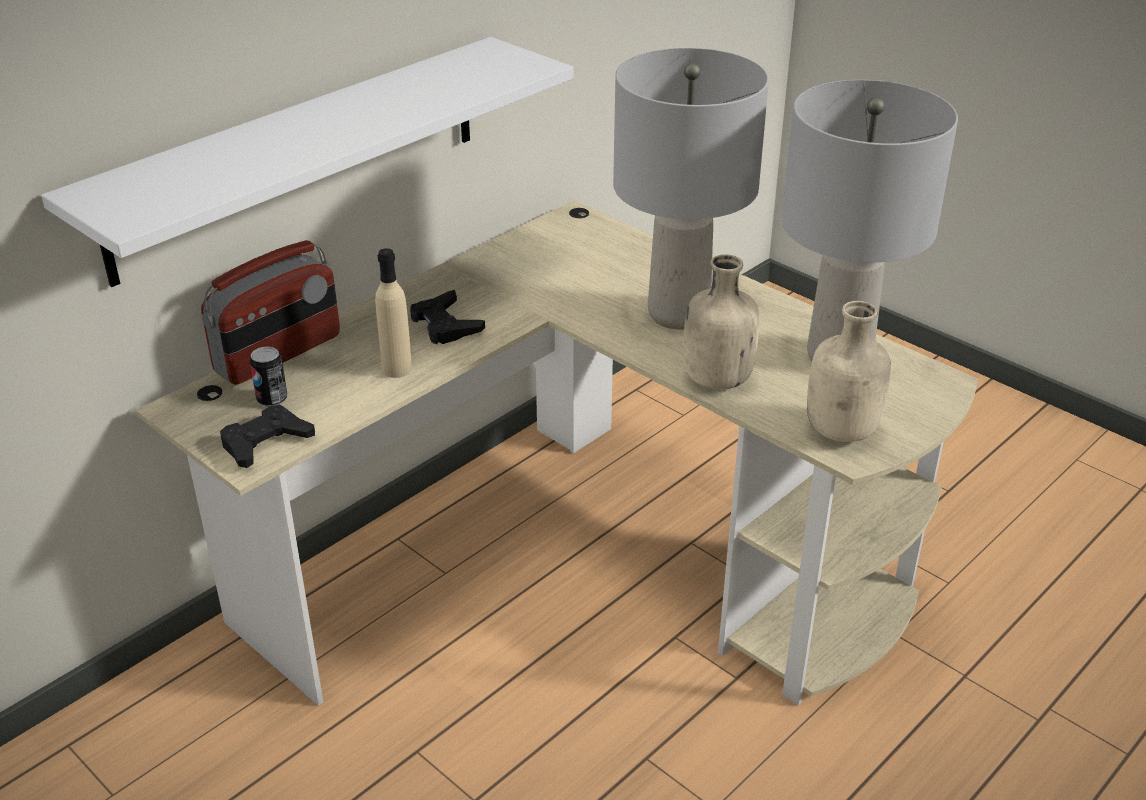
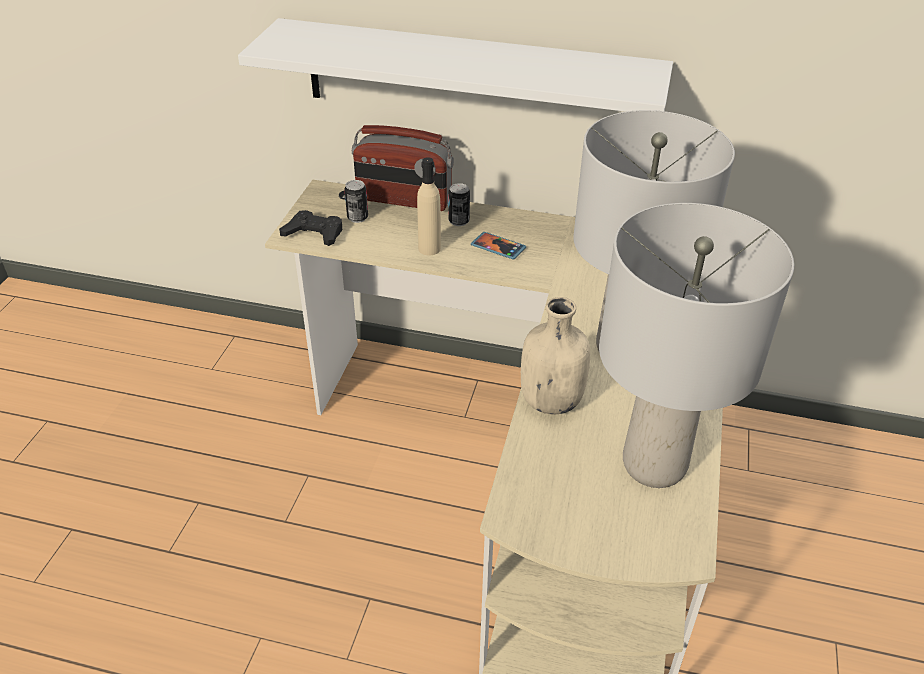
camera: 60 degrees right, 5 degrees up
black game controller [410,290,485,344] -> phone [471,232,526,260]
beige bottle [807,301,891,442] -> none
none -> can [449,183,470,226]

